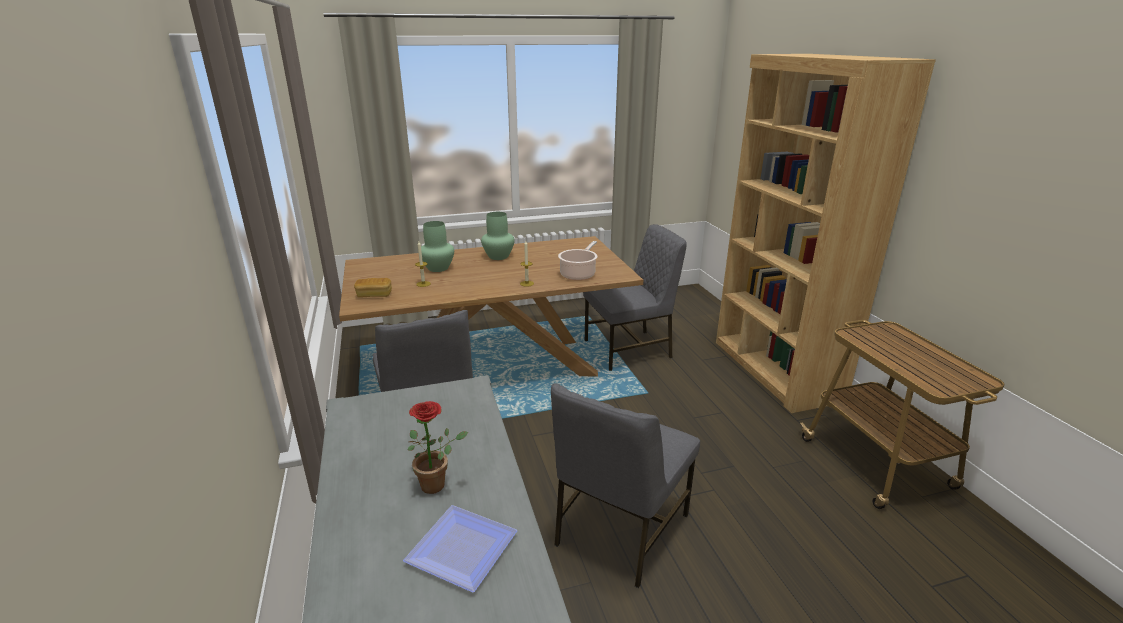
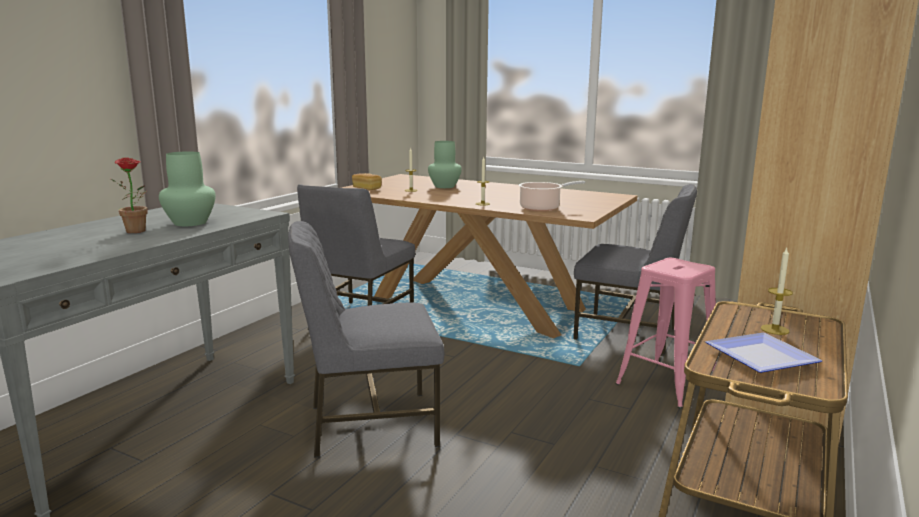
camera: 45 degrees right, 10 degrees down
plate [403,505,517,592] -> plate moved to [706,333,823,373]
green vase [481,212,515,260] -> green vase moved to [159,151,216,226]
none -> pink stool [615,258,716,408]
none -> candle [761,247,793,335]

